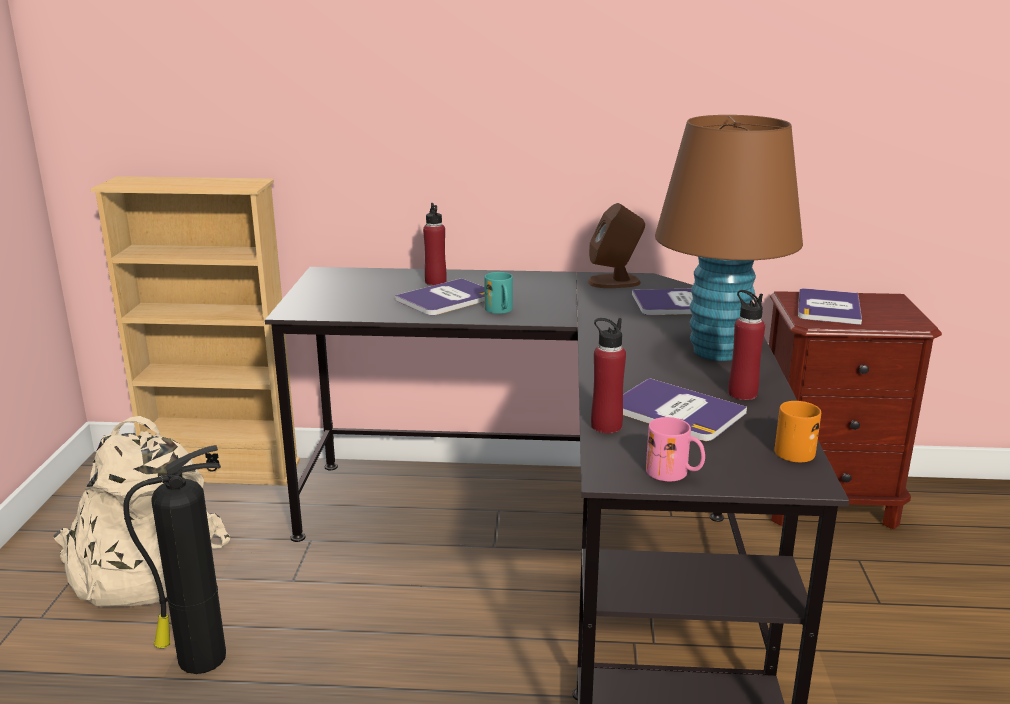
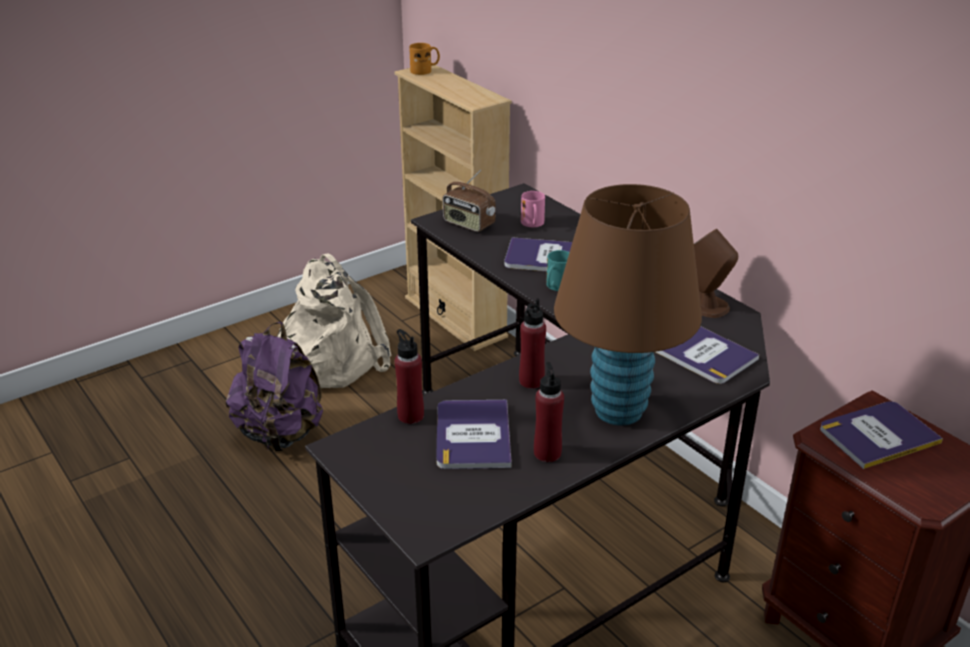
camera: 50 degrees right, 10 degrees up
fire extinguisher [123,445,226,674] -> purple backpack [226,322,323,451]
red bottle [423,203,447,285] -> red bottle moved to [519,298,546,389]
pink mug [646,417,705,481] -> pink mug moved to [521,191,545,227]
orange mug [774,401,821,462] -> orange mug moved to [409,43,440,75]
none -> radio [442,170,495,232]

